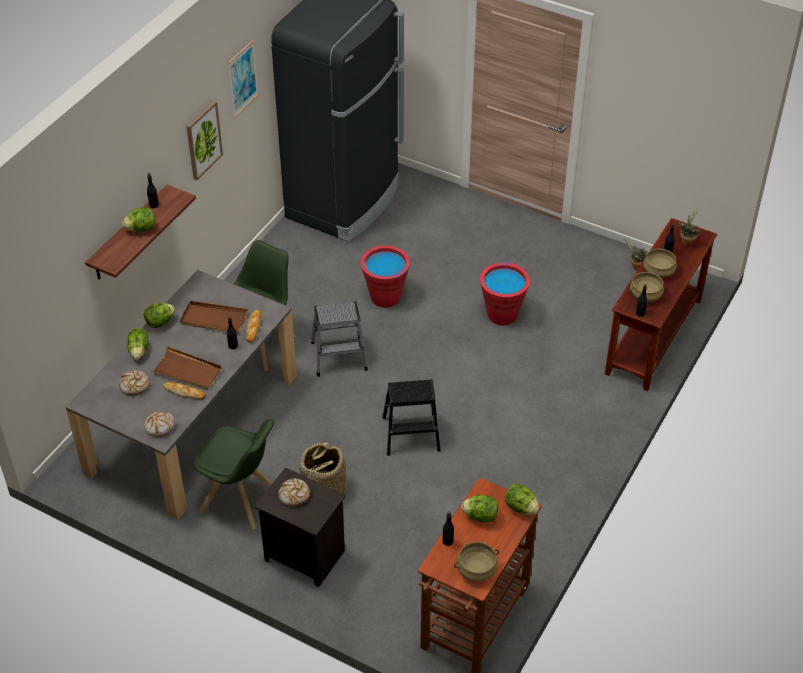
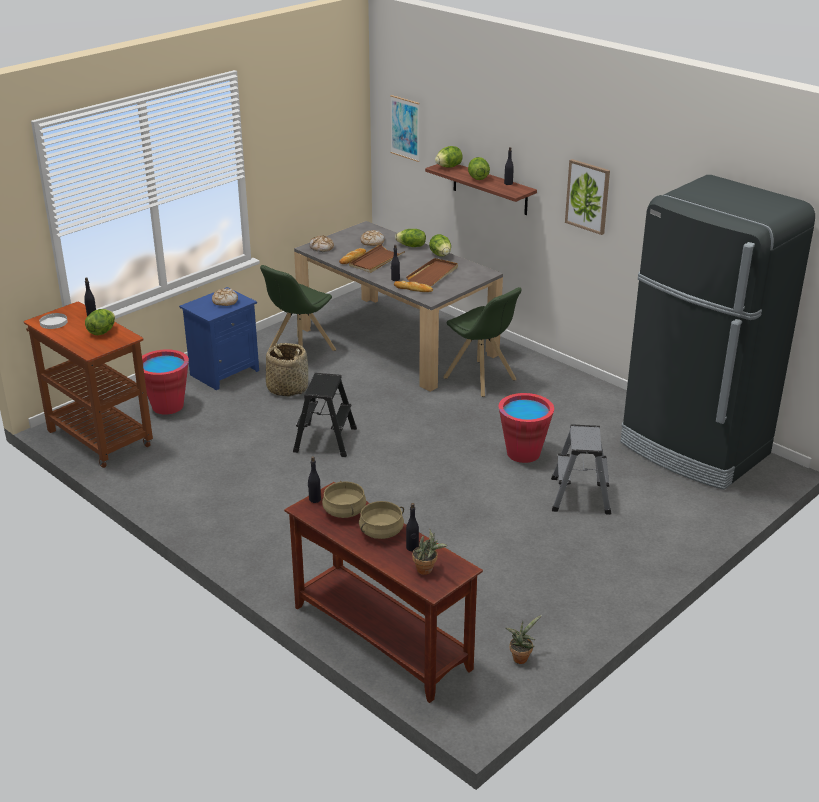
camera: 105 degrees right, 15 degrees down
picture [228,40,259,117] -> picture moved to [390,95,419,162]
black nightstand [255,468,346,587] -> blue nightstand [179,287,259,390]
grey step ladder [311,301,368,377] -> grey step ladder moved to [551,424,611,515]
beige cooking pot [454,542,499,582] -> white plate [39,313,68,329]
red bucket [480,262,530,325] -> red bucket moved to [142,349,189,415]
lettuce [505,483,539,515] -> lettuce moved to [435,146,463,168]

